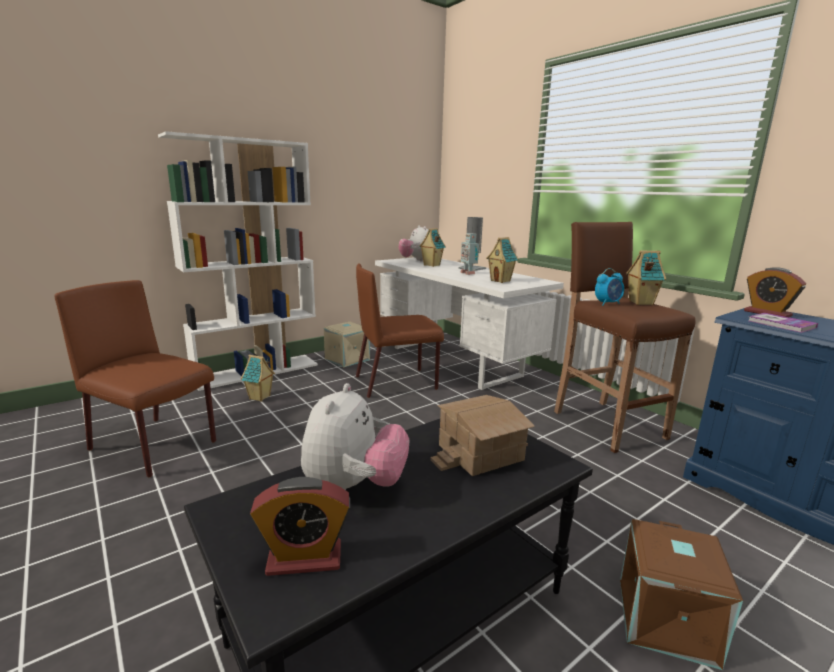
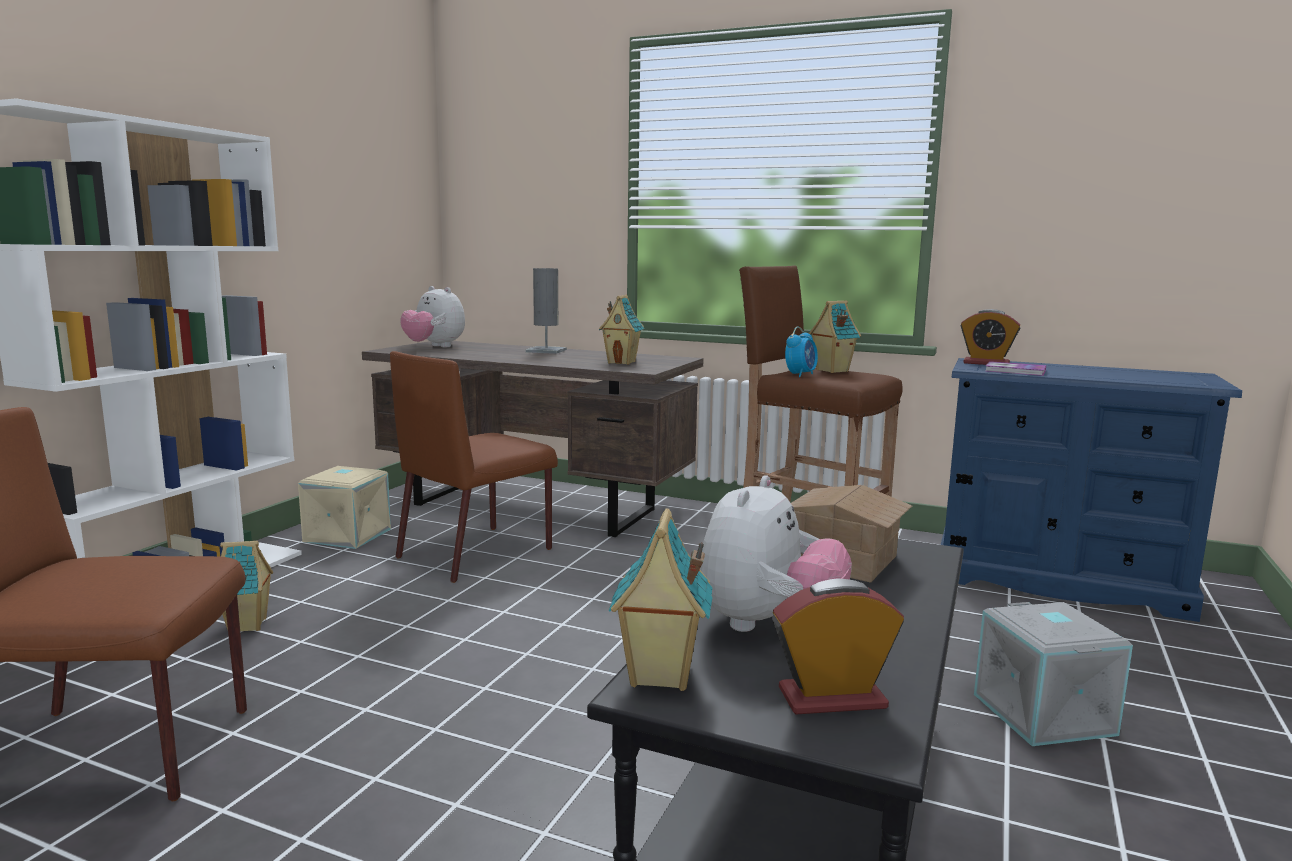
camera: 30 degrees left, 5 degrees down
alarm clock [250,477,350,576] -> alarm clock turned 150 degrees counterclockwise [772,578,904,715]
plush toy [301,383,409,490] -> plush toy turned 45 degrees clockwise [700,475,852,632]
white desk [375,257,564,390] -> brown desk [362,341,704,537]
toy house [419,228,446,267] -> toy house moved to [609,508,713,691]
toy robot [460,233,479,275] -> none
brown storage box [620,519,743,670] -> grey storage box [974,602,1133,746]

